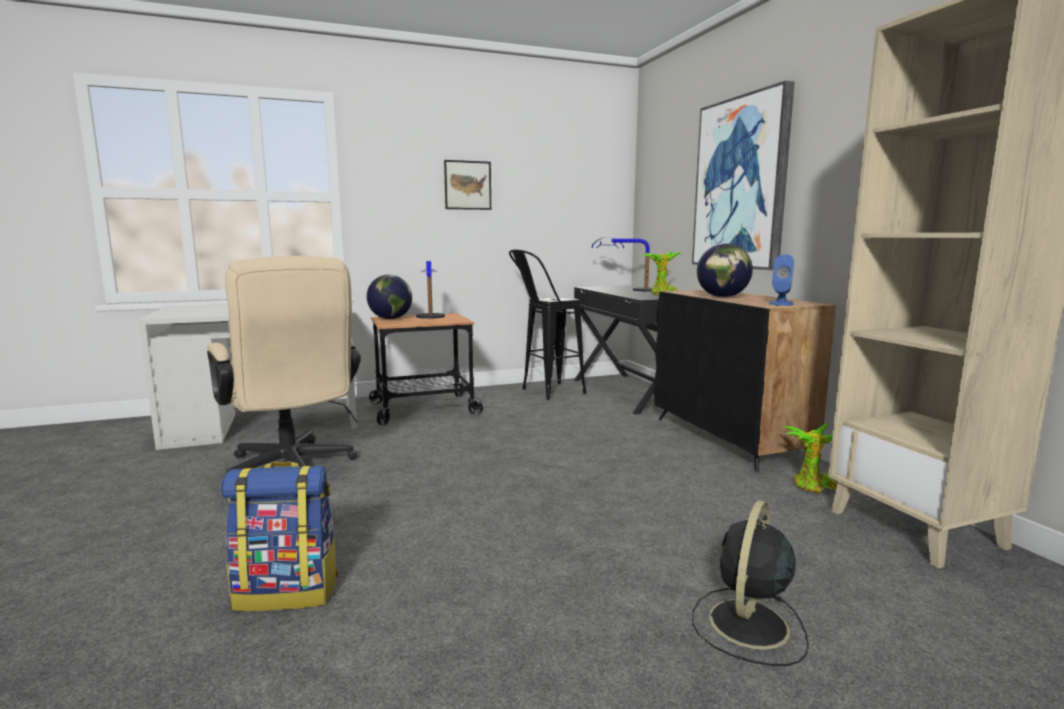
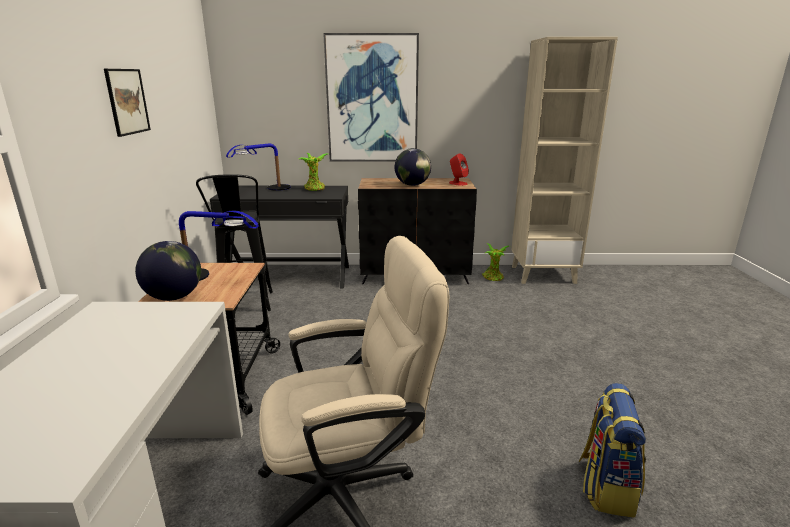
camera: 70 degrees left, 10 degrees up
black fan [692,500,809,666] -> none
blue speaker [769,254,794,306] -> red speaker [449,153,469,186]

